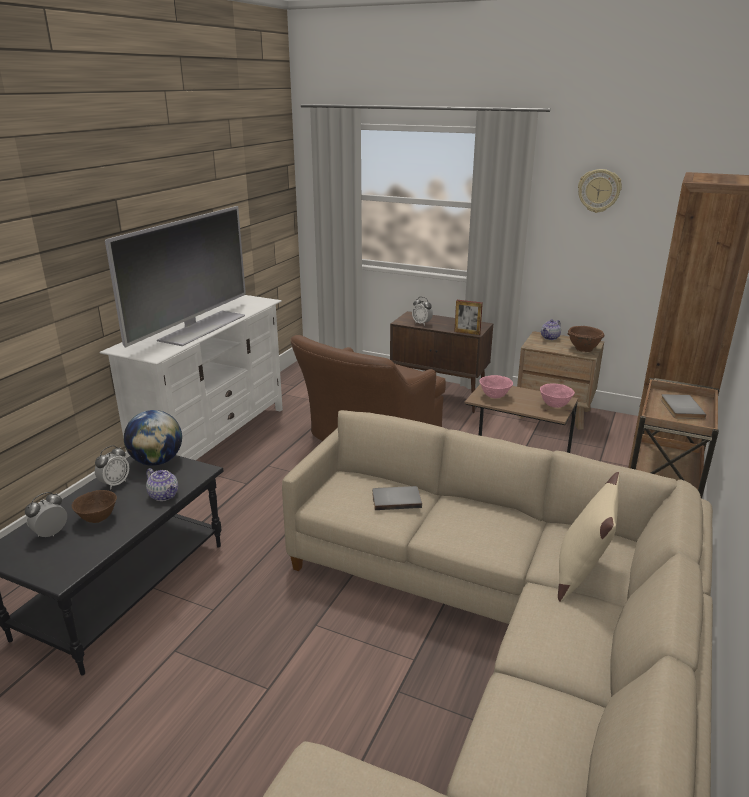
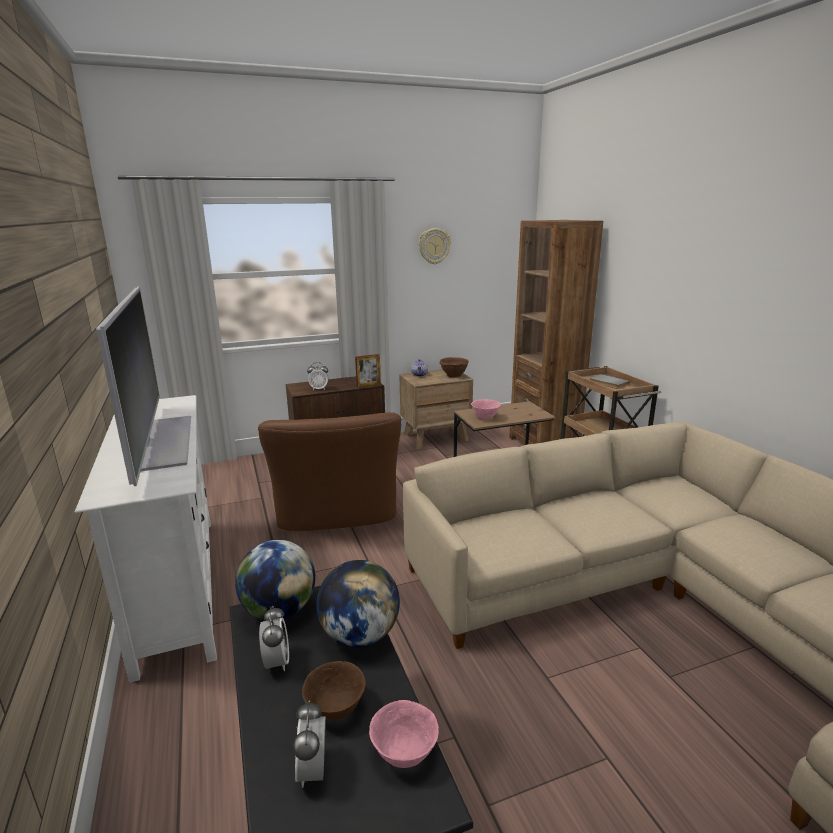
camera: 45 degrees left, 5 degrees down
teapot [146,468,178,501] -> globe [316,560,400,647]
grey book [372,486,422,510] -> none
pink bowl [540,384,575,408] -> pink bowl moved to [369,700,439,768]
beige pillow [558,472,620,602] -> none

